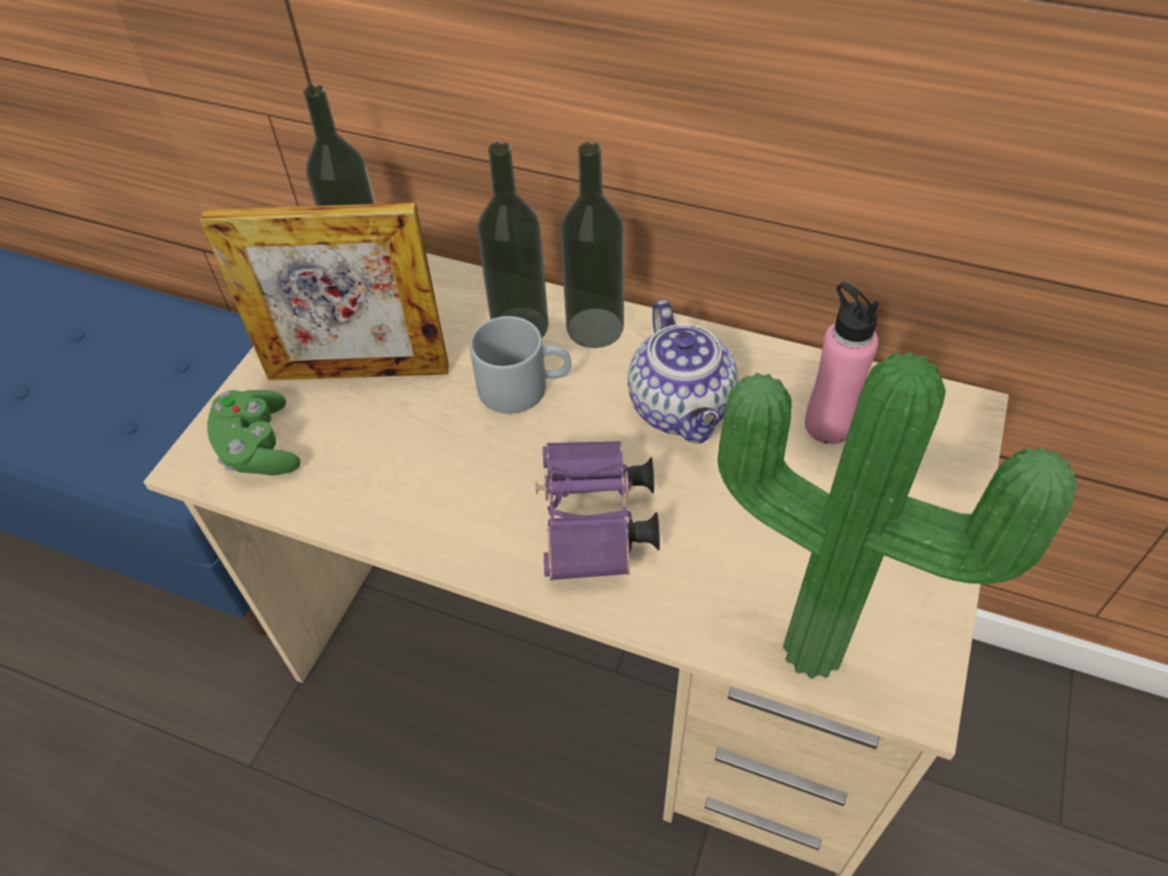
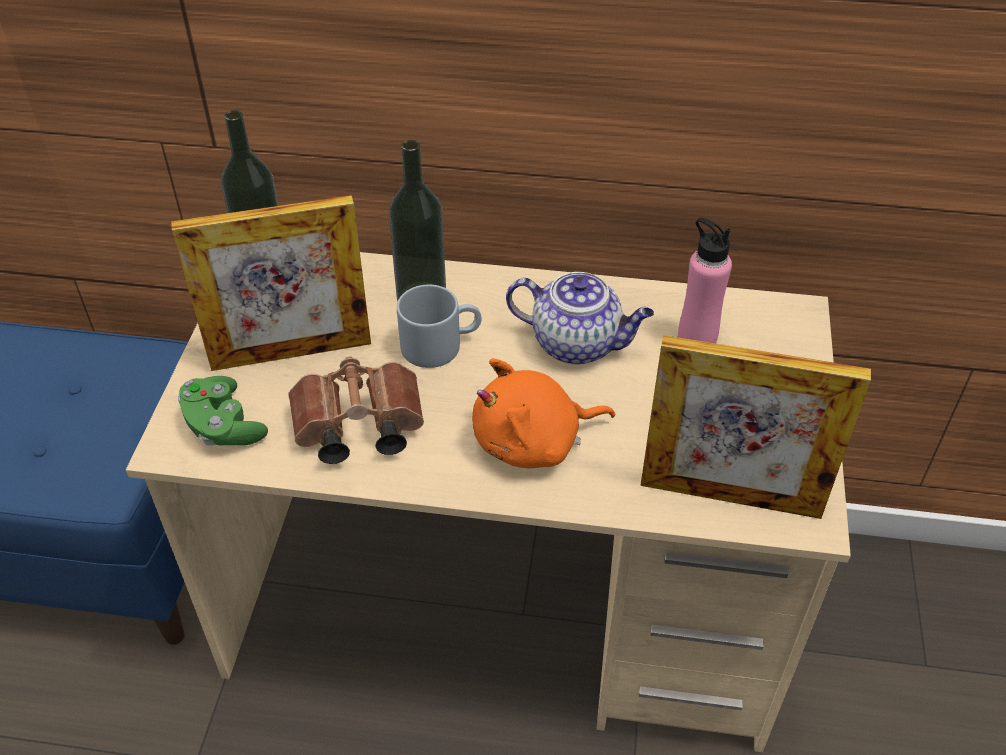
camera: 15 degrees left, 5 degrees down
purple binoculars [536,441,660,581] -> orange plush toy [472,358,615,468]
bottle [560,142,624,348] -> none
teapot [628,300,738,444] -> teapot turned 45 degrees counterclockwise [506,272,654,365]
potted plant [718,352,1077,679] -> picture frame [640,335,871,519]
none -> brown binoculars [289,356,424,464]

